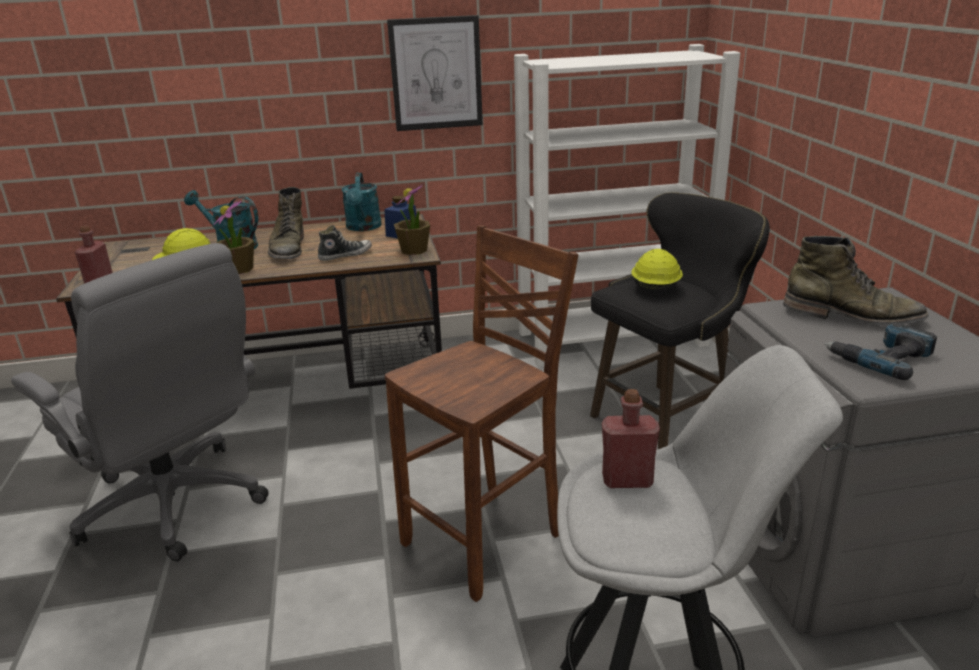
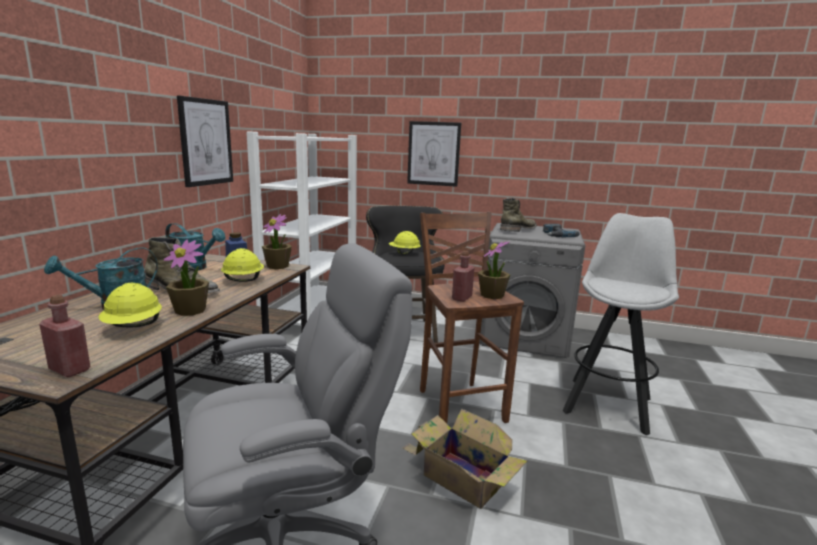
camera: 65 degrees left, 10 degrees down
shoe [318,225,372,261] -> yellow hard hat [221,248,264,282]
red bottle [602,389,660,488] -> red bottle moved to [452,251,474,302]
none -> cardboard box [402,409,527,509]
none -> picture [407,121,461,187]
none -> potted plant [478,240,510,299]

